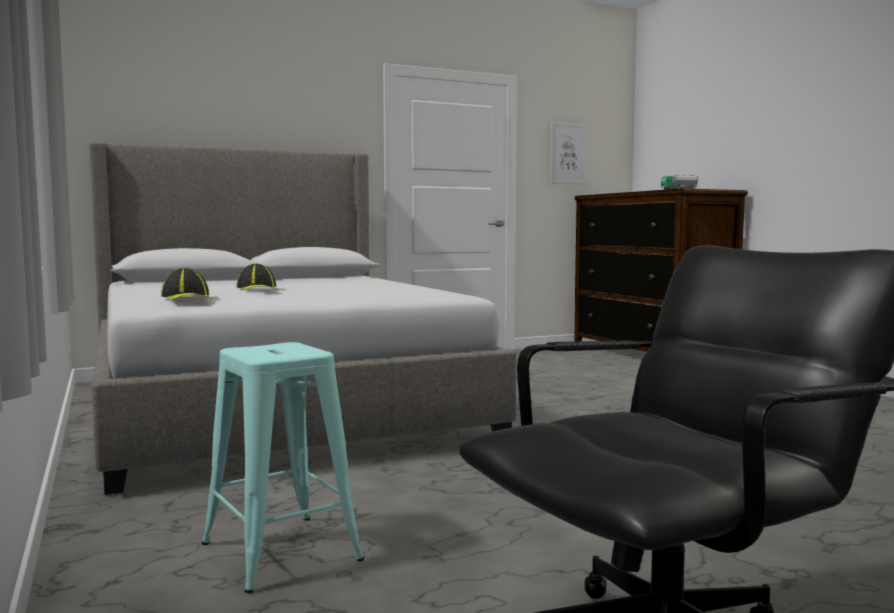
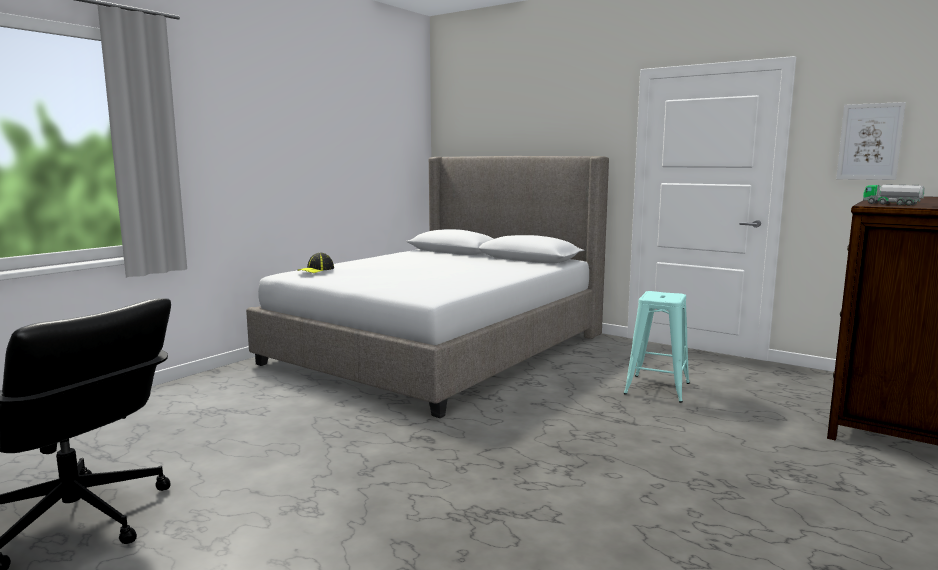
camera: 60 degrees right, 5 degrees up
turquoise stool [202,342,364,593] -> turquoise stool moved to [623,291,690,403]
cap [237,264,277,290] -> none

